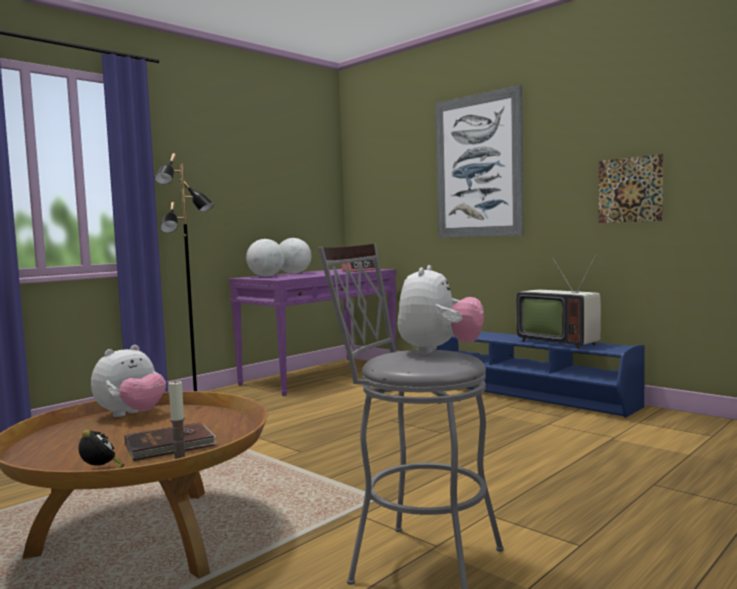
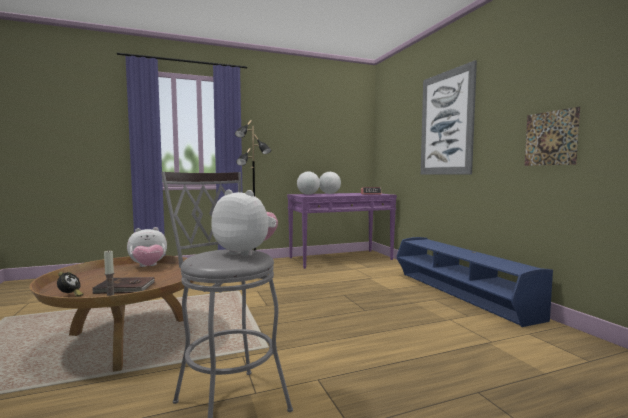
camera: 25 degrees right, 0 degrees up
plush toy [398,265,484,355] -> plush toy turned 105 degrees counterclockwise [211,189,278,256]
television [516,254,601,349] -> none

